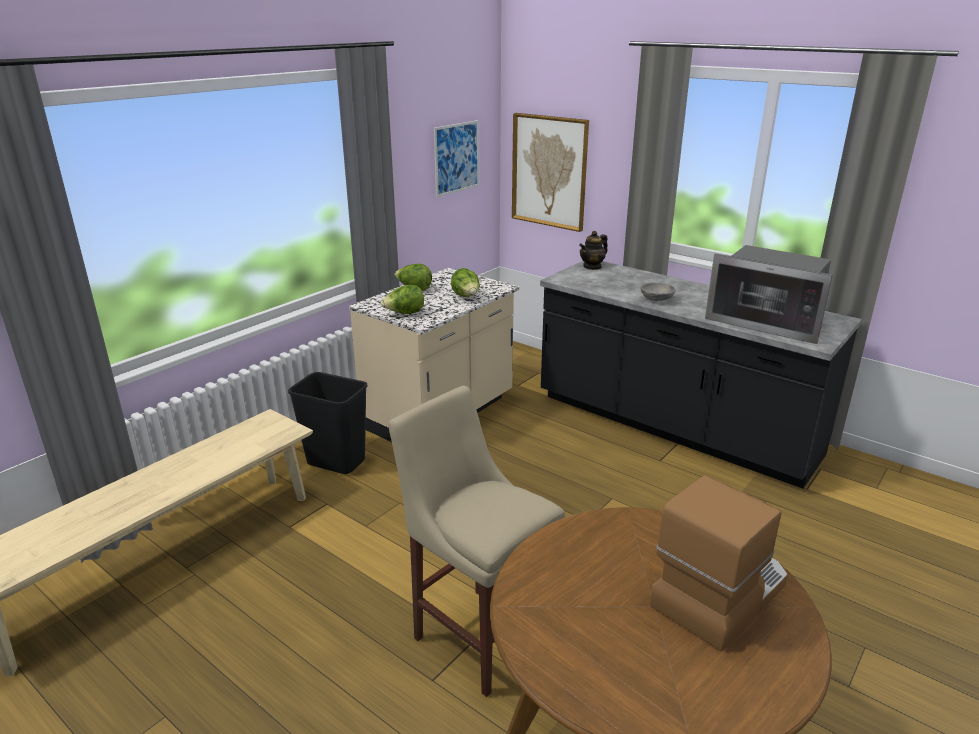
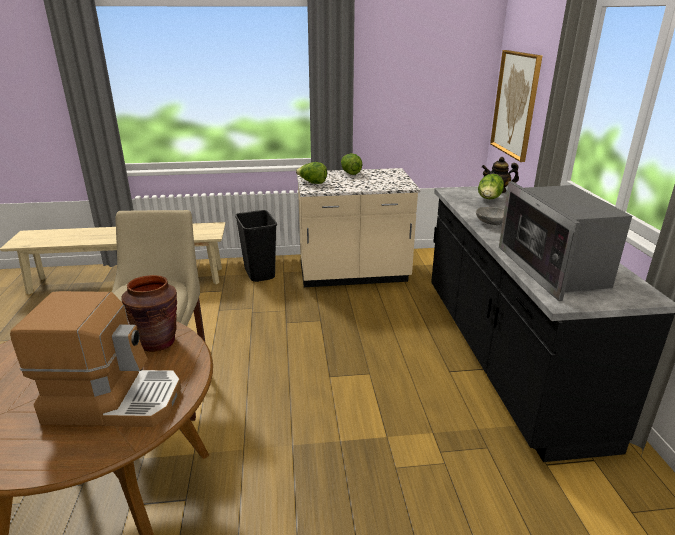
camera: 45 degrees right, 0 degrees up
picture [434,120,479,197] -> none
lettuce [451,268,480,297] -> lettuce moved to [478,174,504,199]
none -> brown vase [121,275,177,352]

